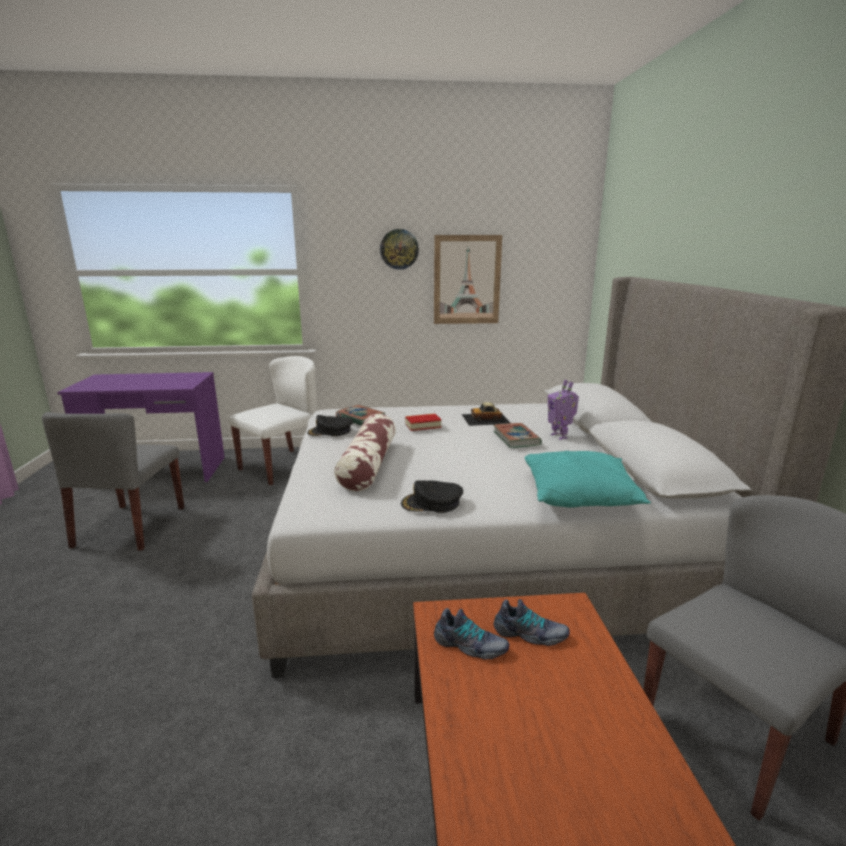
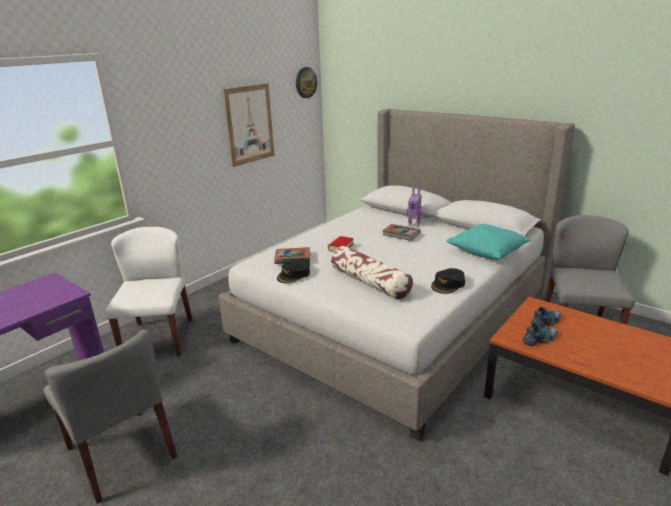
camera: 45 degrees left, 5 degrees up
wall clock [380,229,419,270] -> wall clock moved to [296,67,317,98]
toy car [462,402,510,426] -> none

